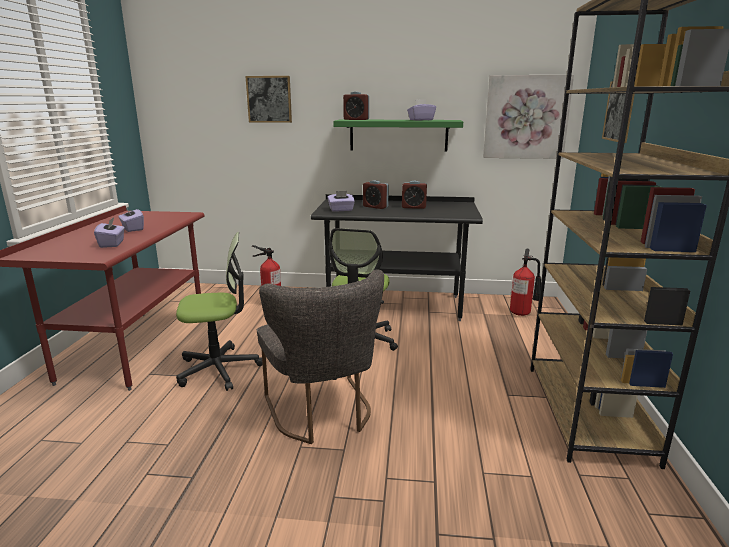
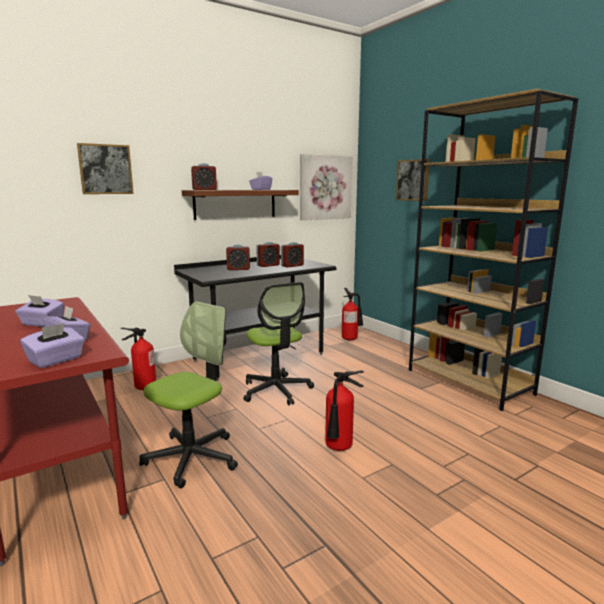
camera: 40 degrees left, 5 degrees down
grey chair [257,269,384,444] -> fire extinguisher [325,370,364,451]
purple tissue box [327,191,355,212] -> purple tissue box moved to [20,323,84,368]
green shelf [333,119,463,151] -> brown shelf [182,190,299,220]
none -> alarm clock [281,242,304,268]

